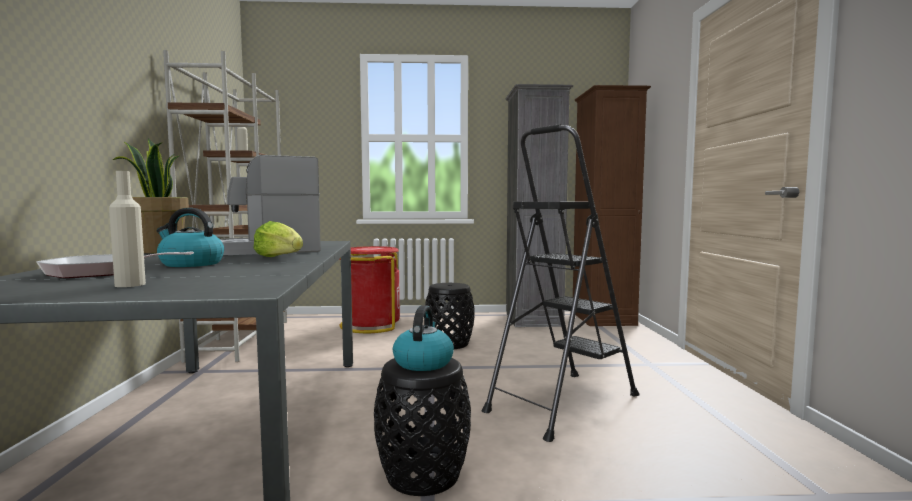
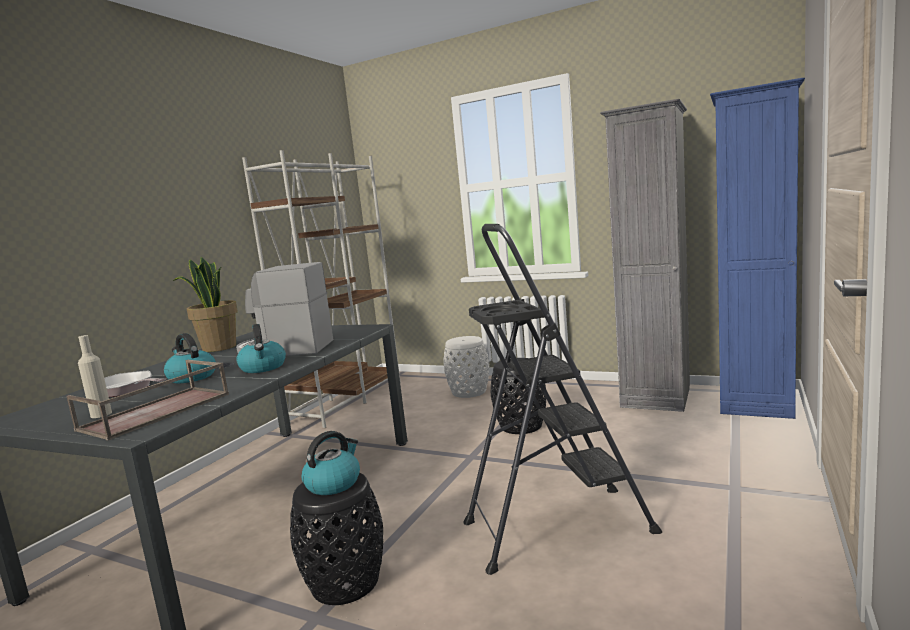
camera: 30 degrees right, 5 degrees up
lettuce [253,221,303,257] -> kettle [236,324,286,373]
red trash can [339,246,400,333] -> white stool [444,336,489,398]
brown cabinet [573,85,651,326] -> blue cabinet [710,78,805,419]
none -> brown tray [66,360,229,441]

